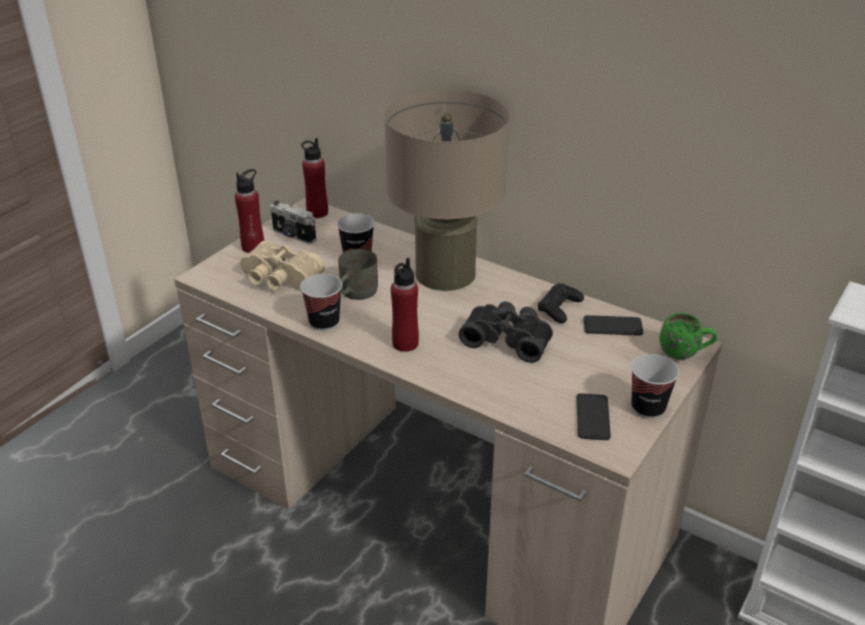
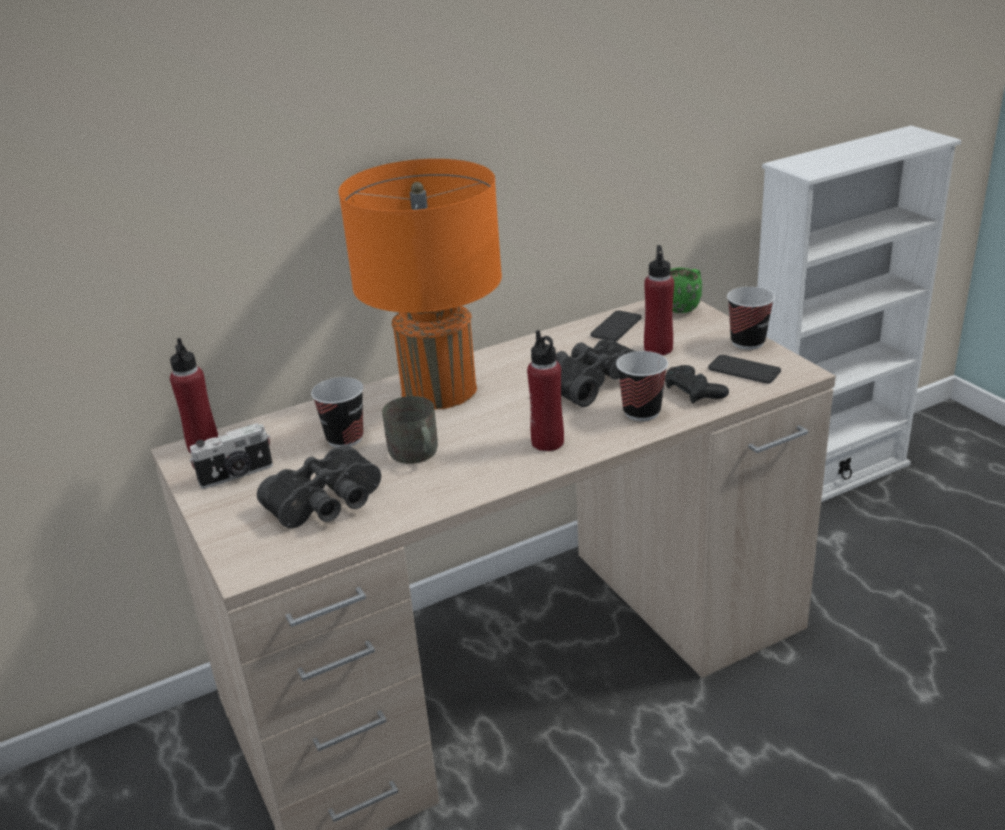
camera: 60 degrees left, 5 degrees down
red bottle [235,169,264,253] -> red bottle moved to [644,245,674,356]
beige binoculars [240,241,325,291] -> black binoculars [257,445,381,528]
cup [300,274,342,331] -> cup moved to [616,351,668,421]
beige table lamp [384,90,510,291] -> orange table lamp [339,159,502,409]
black game controller [538,283,584,323] -> black game controller moved to [665,365,729,403]

